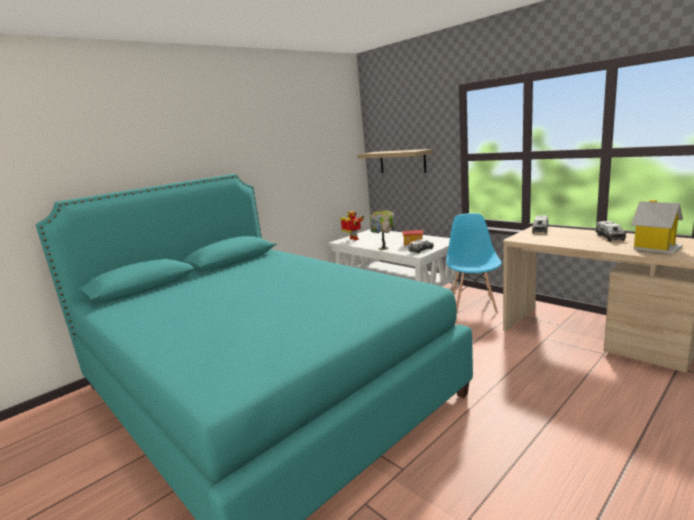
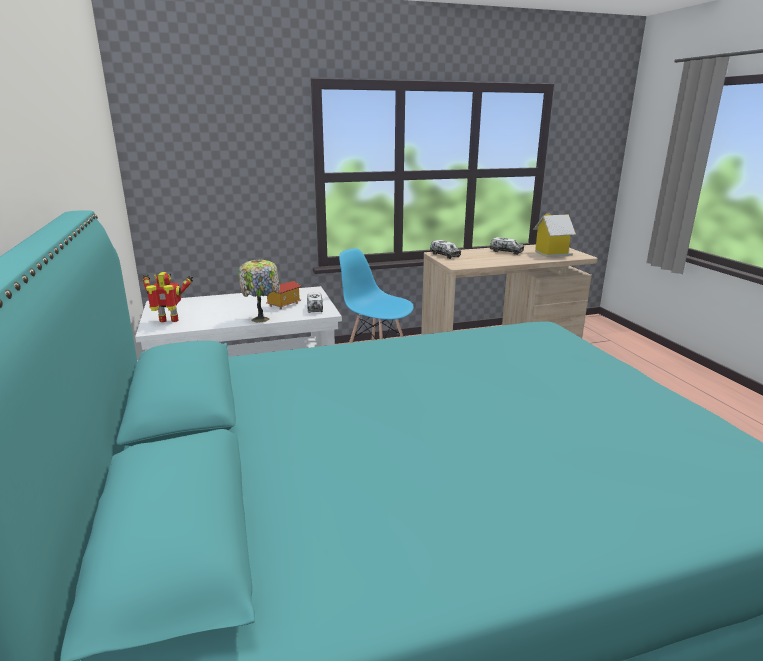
camera: 65 degrees left, 5 degrees up
shelf [357,149,433,173] -> none

